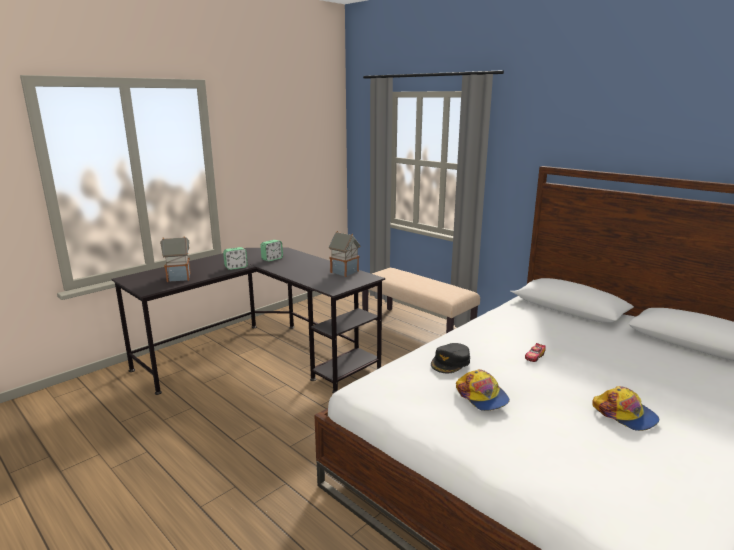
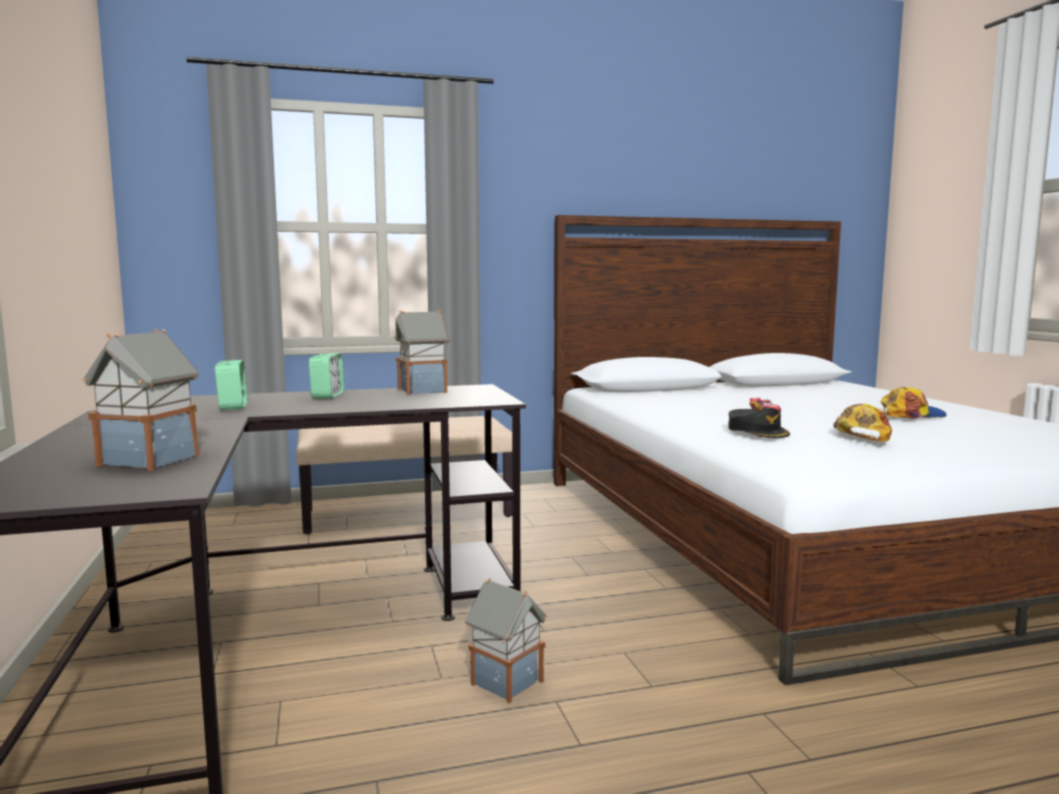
camera: 60 degrees left, 10 degrees down
alarm clock [223,247,248,270] -> alarm clock moved to [309,353,345,399]
cap [456,369,510,411] -> cap turned 75 degrees counterclockwise [833,404,892,442]
none -> toy house [465,578,547,703]

